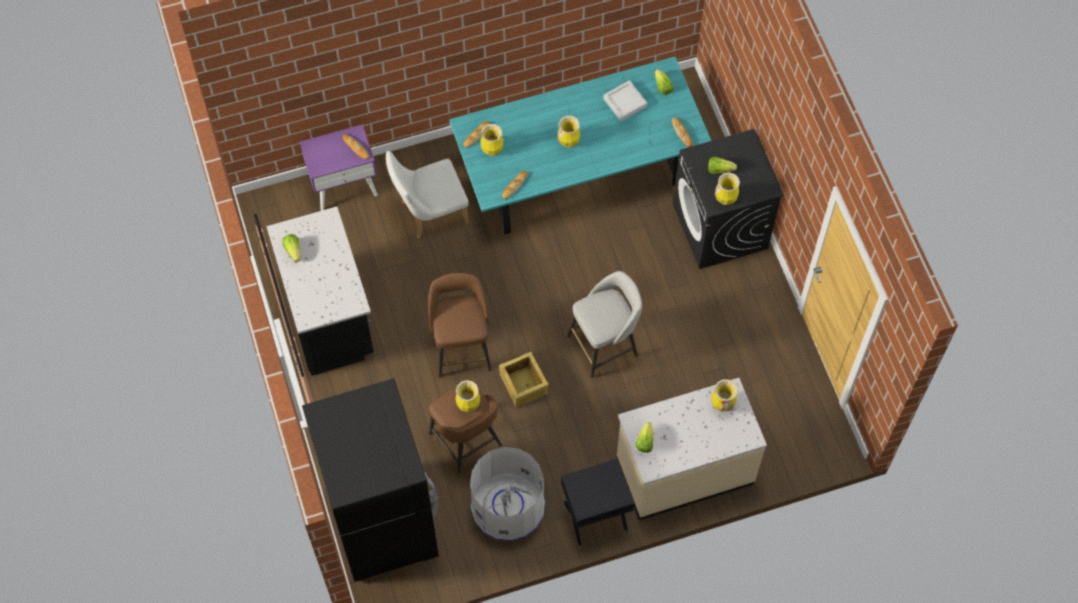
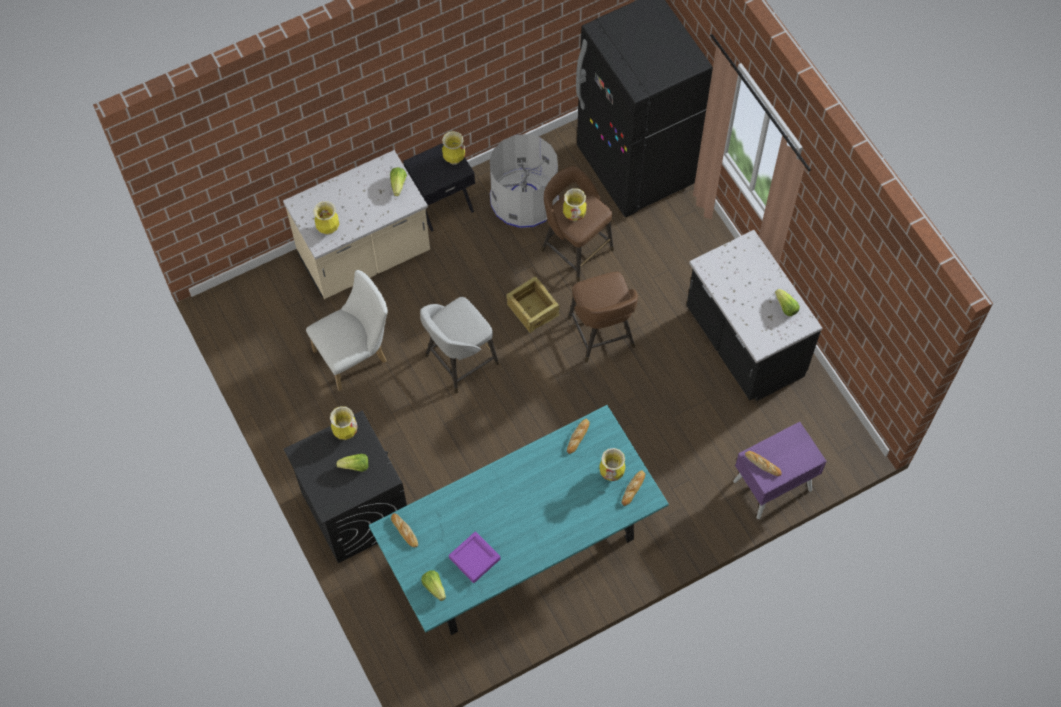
camera: 170 degrees right, 0 degrees up
white chair [386,151,469,239] -> white chair moved to [306,270,388,391]
vase [558,116,580,148] -> vase moved to [442,131,466,165]
grey tray [603,80,647,121] -> purple tray [449,531,501,583]

